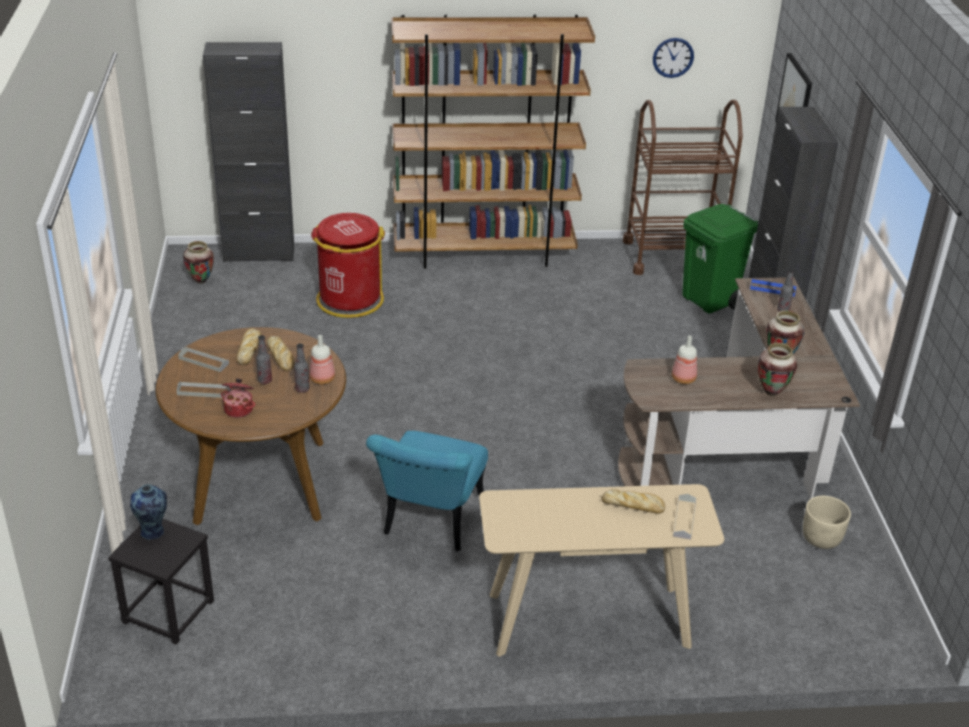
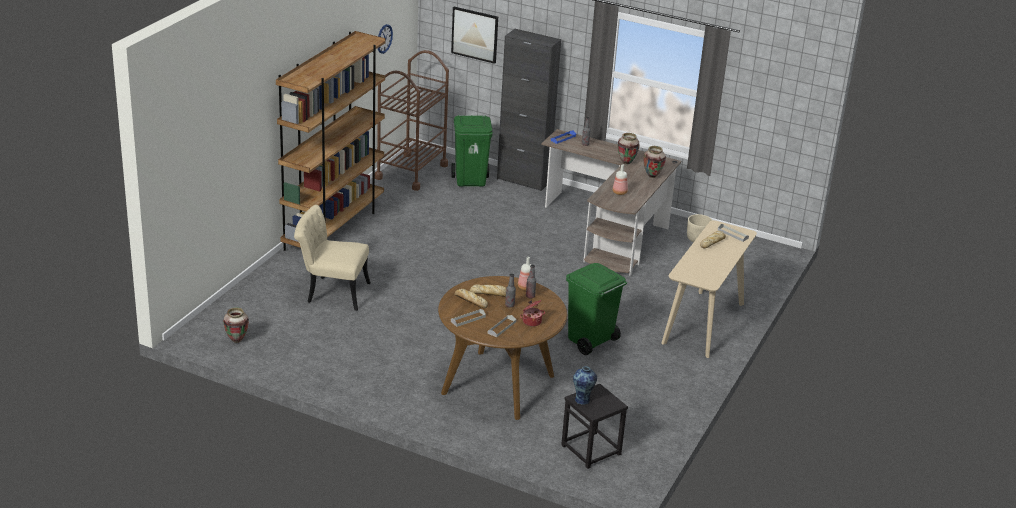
camera: 60 degrees left, 5 degrees down
black cabinet [203,42,294,262] -> none
red trash can [311,213,385,318] -> beige chair [294,205,371,311]
turquoise chair [366,431,488,551] -> green trash can [566,263,627,355]

